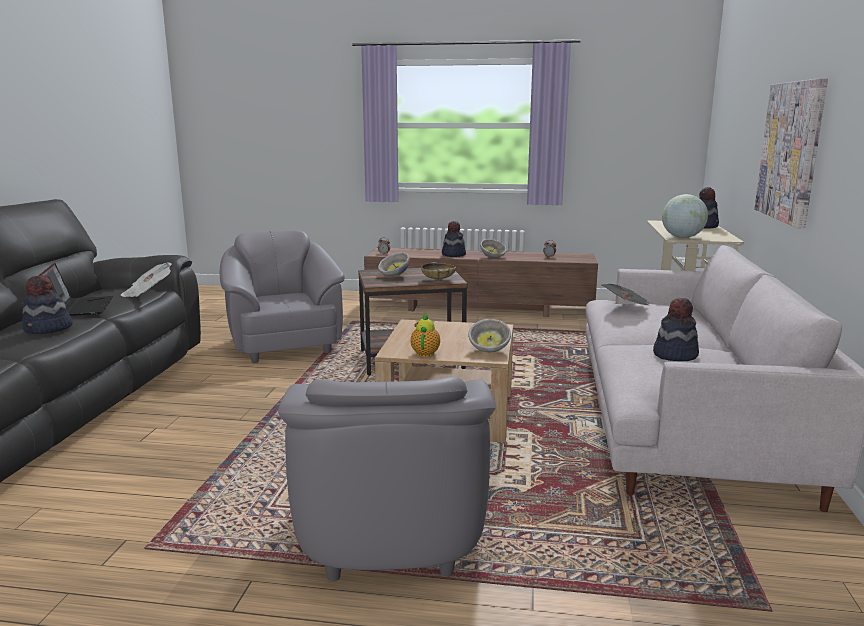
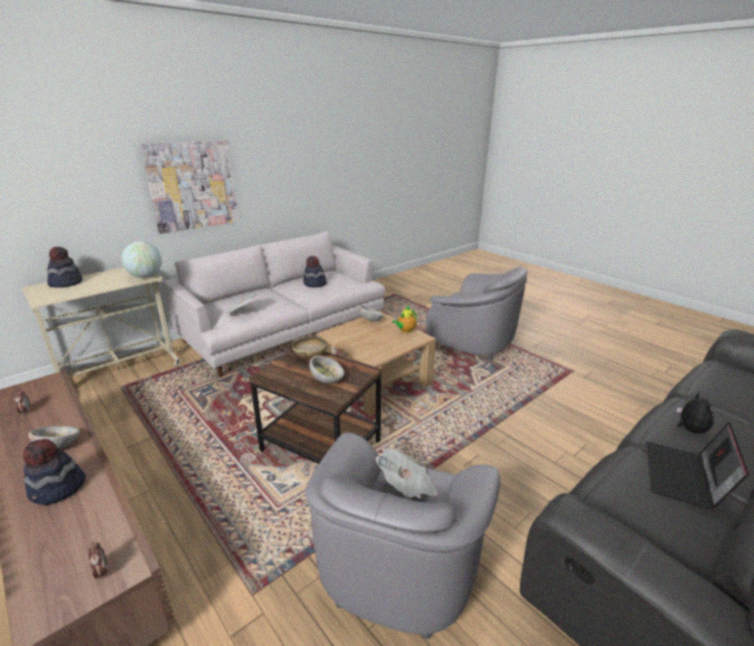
camera: 140 degrees left, 10 degrees up
hat [23,275,73,334] -> plush toy [676,392,714,434]
newspaper [121,262,172,297] -> newspaper moved to [376,448,438,499]
grey armchair [278,377,496,582] -> grey armchair turned 90 degrees clockwise [426,267,528,360]

